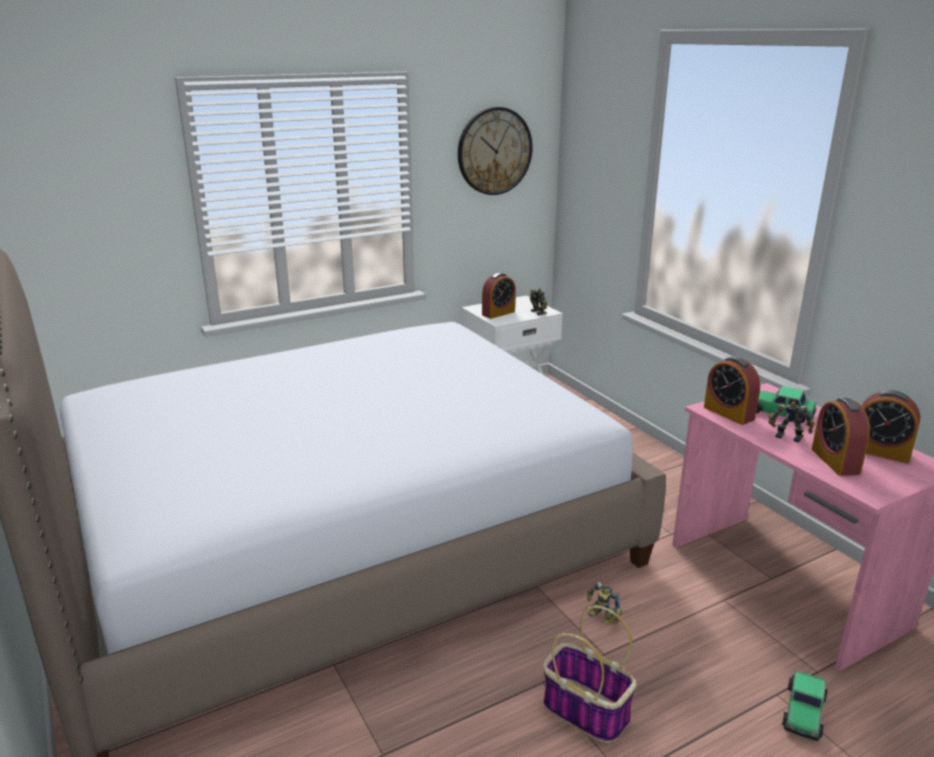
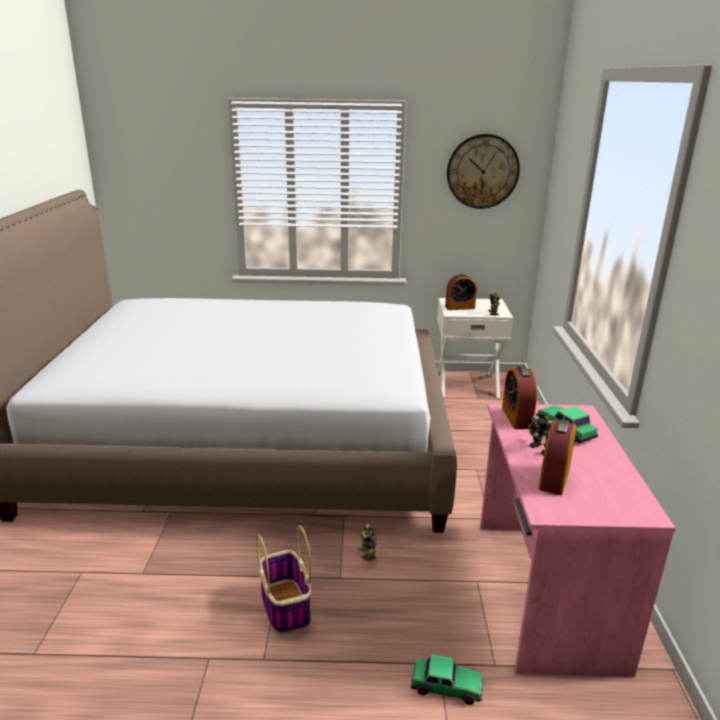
camera: 30 degrees right, 0 degrees up
toy car [782,670,828,741] -> toy car turned 135 degrees counterclockwise [411,654,483,704]
alarm clock [862,390,920,464] -> none

